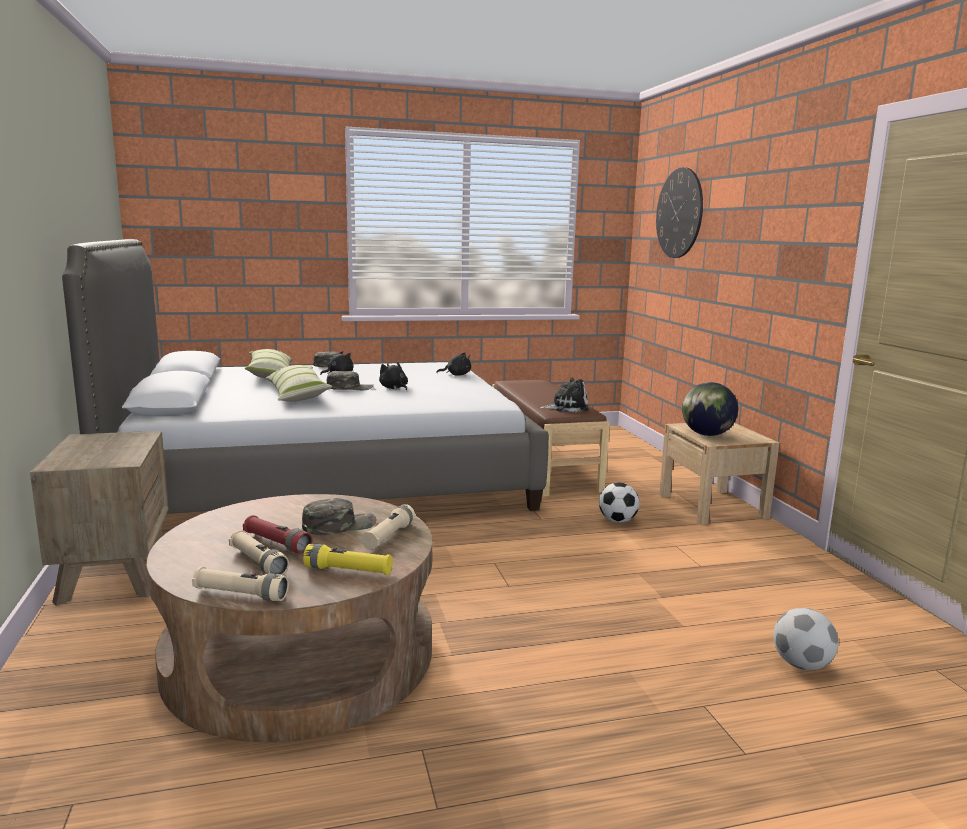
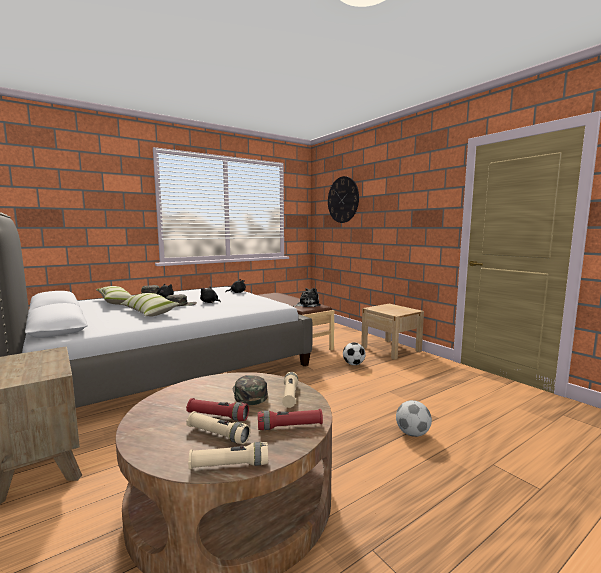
camera: 20 degrees left, 5 degrees down
green cap [302,498,377,535] -> green cap turned 60 degrees counterclockwise [233,375,268,405]
yellow flashlight [303,544,393,575] -> red flashlight [258,409,323,430]
globe [682,382,738,436] -> none
football [773,608,839,670] -> football moved to [396,400,432,437]

